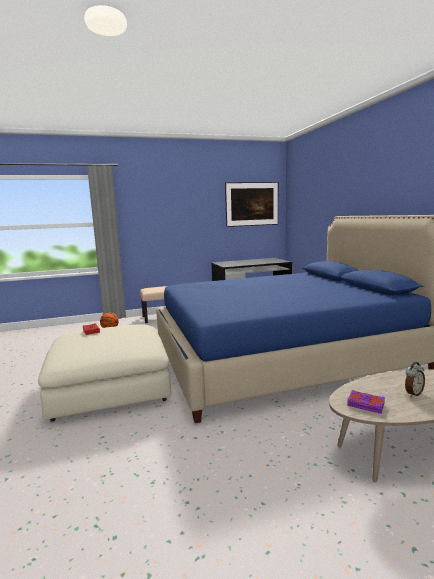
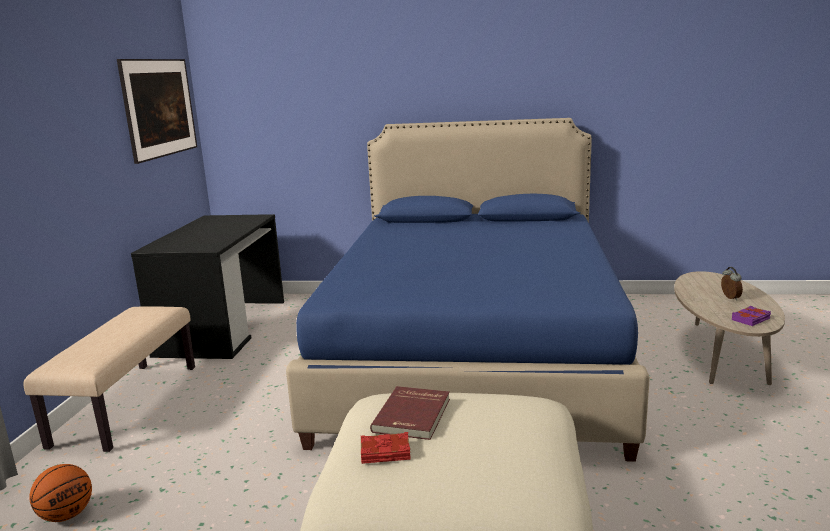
camera: 65 degrees left, 5 degrees up
none -> red book [370,386,450,440]

